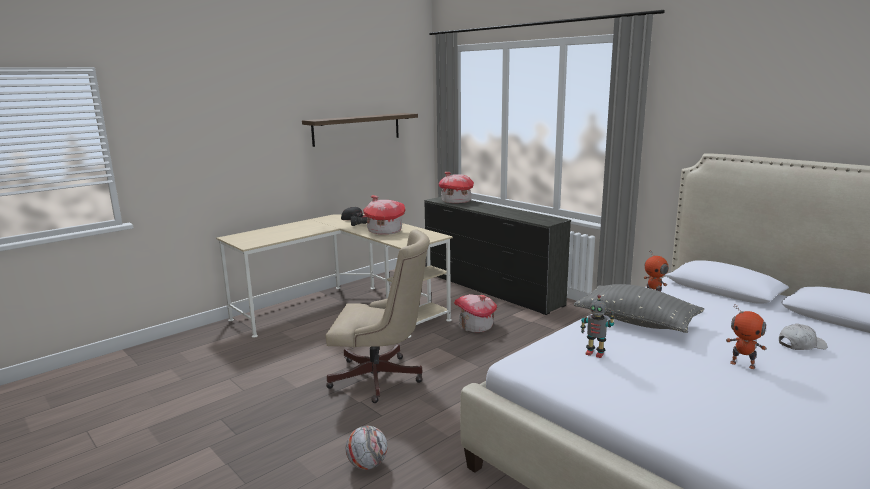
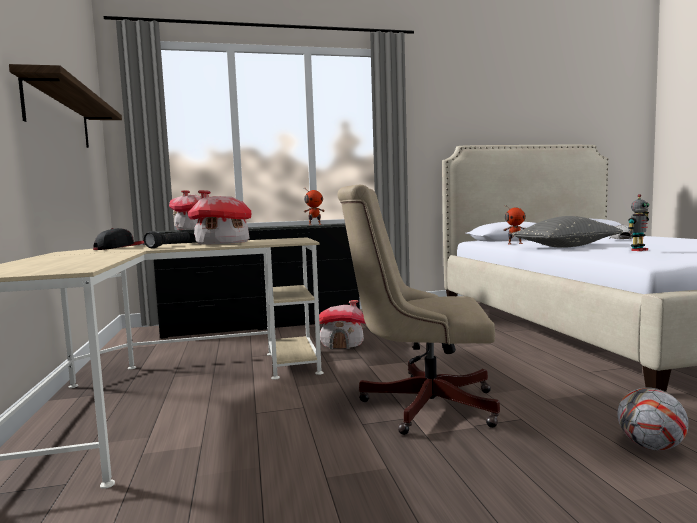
camera: 60 degrees left, 10 degrees down
beige office chair [326,229,430,403] -> beige office chair turned 120 degrees counterclockwise [337,184,500,435]
toy robot [726,305,766,369] -> toy robot moved to [304,188,325,225]

